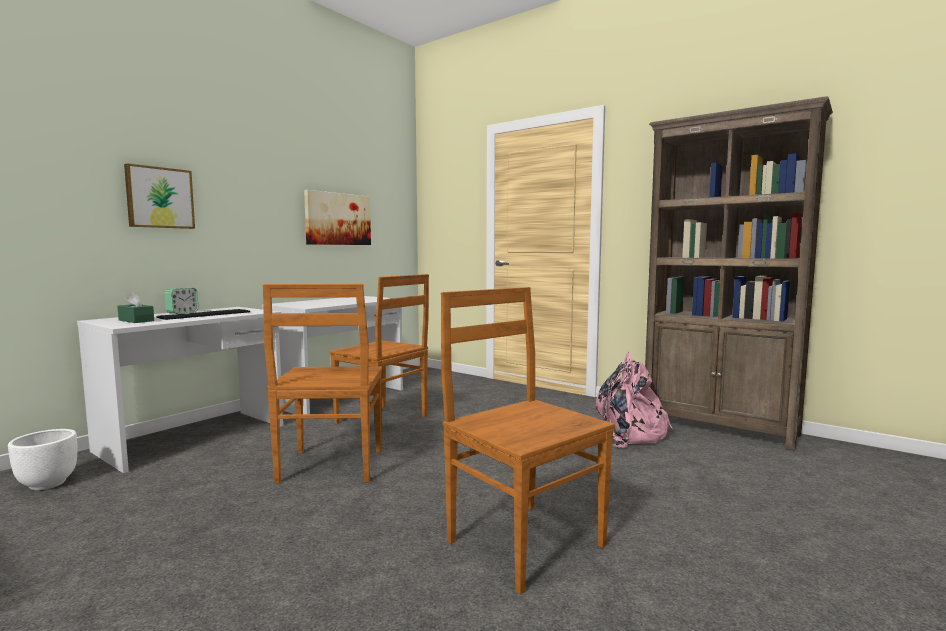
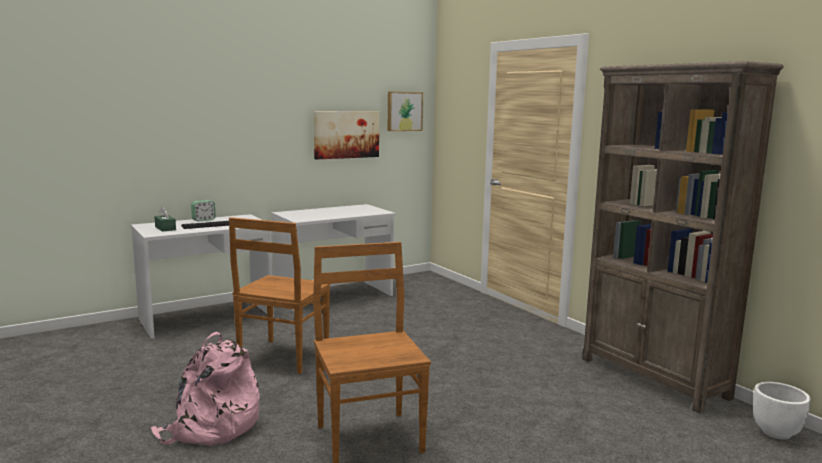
camera: 20 degrees right, 5 degrees up
white planter [8,429,77,490] -> white planter moved to [753,382,811,440]
picture [124,163,195,229] -> picture moved to [388,92,423,131]
brown chair [329,274,429,435] -> none
pink backpack [596,351,673,448] -> pink backpack moved to [150,332,260,446]

